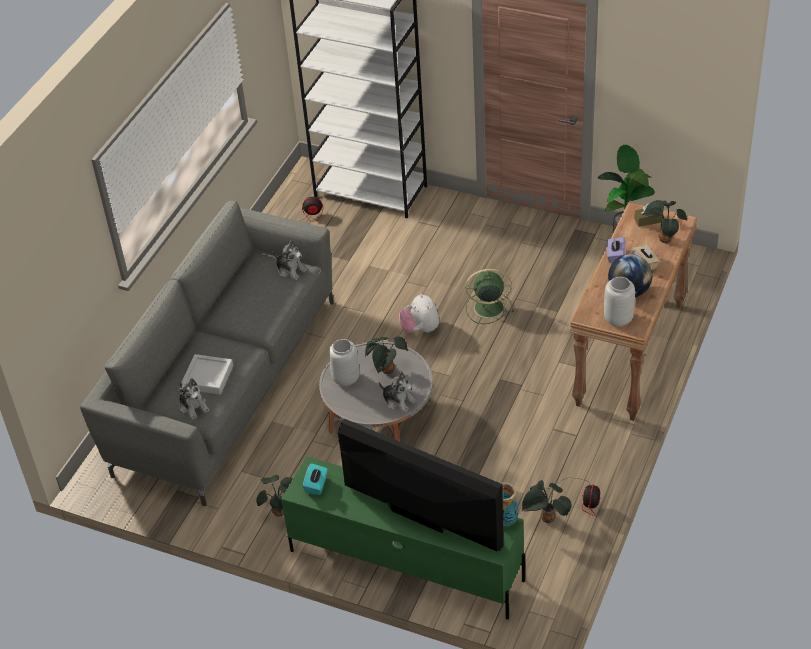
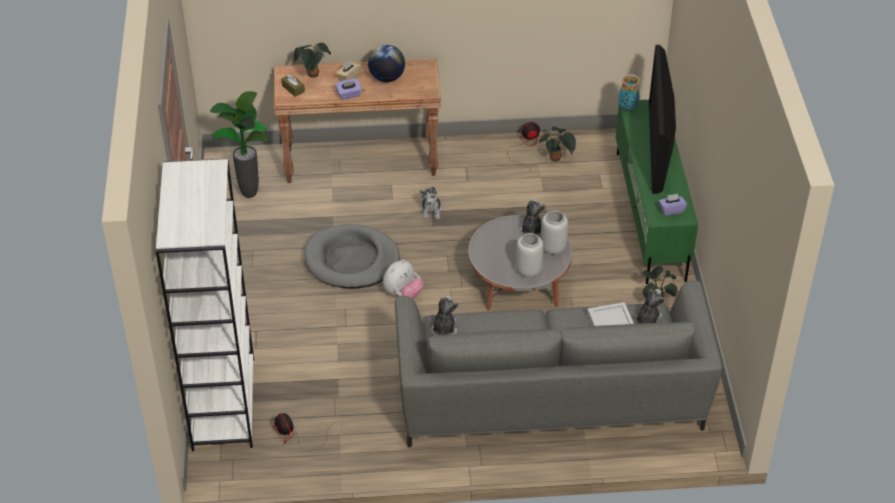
camera: 120 degrees left, 0 degrees up
turquoise tissue box [303,463,328,495] -> purple tissue box [659,194,687,216]
potted plant [365,337,408,374] -> none
green fan [466,269,514,324] -> grey dog bed [304,224,400,288]
grey vase [604,277,635,327] -> grey vase moved to [541,211,568,254]
none -> plush toy [419,187,443,220]

